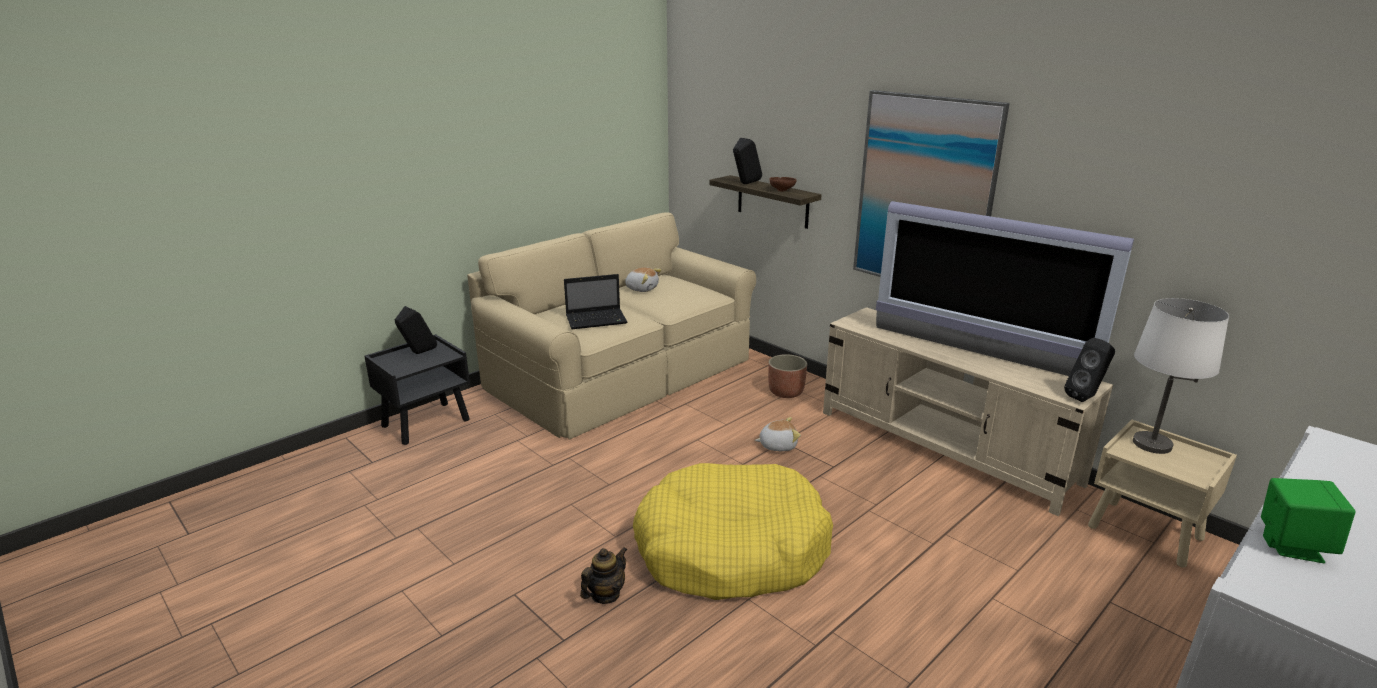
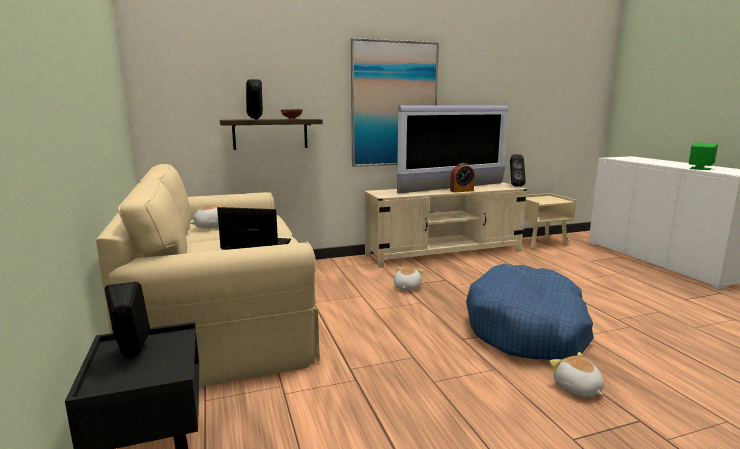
camera: 65 degrees left, 10 degrees down
laptop [564,274,627,329] -> laptop turned 90 degrees counterclockwise [217,207,291,250]
teapot [580,547,628,604] -> plush toy [550,352,604,397]
yellow dog bed [633,463,833,600] -> blue dog bed [466,264,594,360]
planter [768,354,807,398] -> none
white table lamp [1133,298,1229,454] -> none
none -> alarm clock [450,163,475,192]

